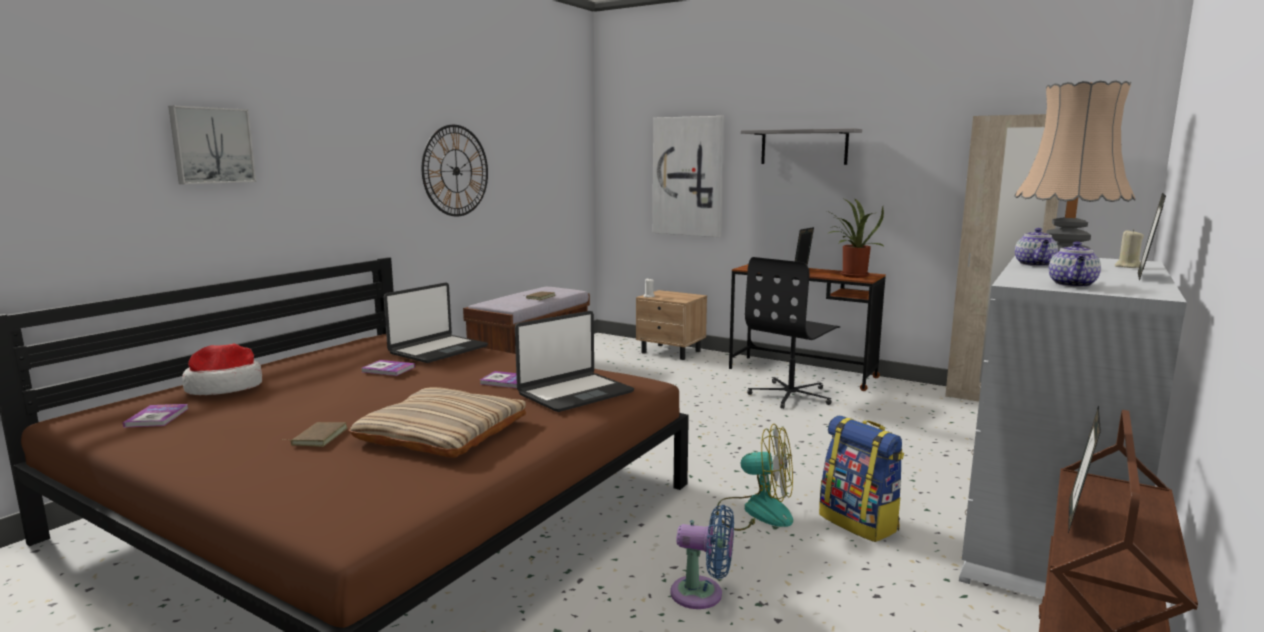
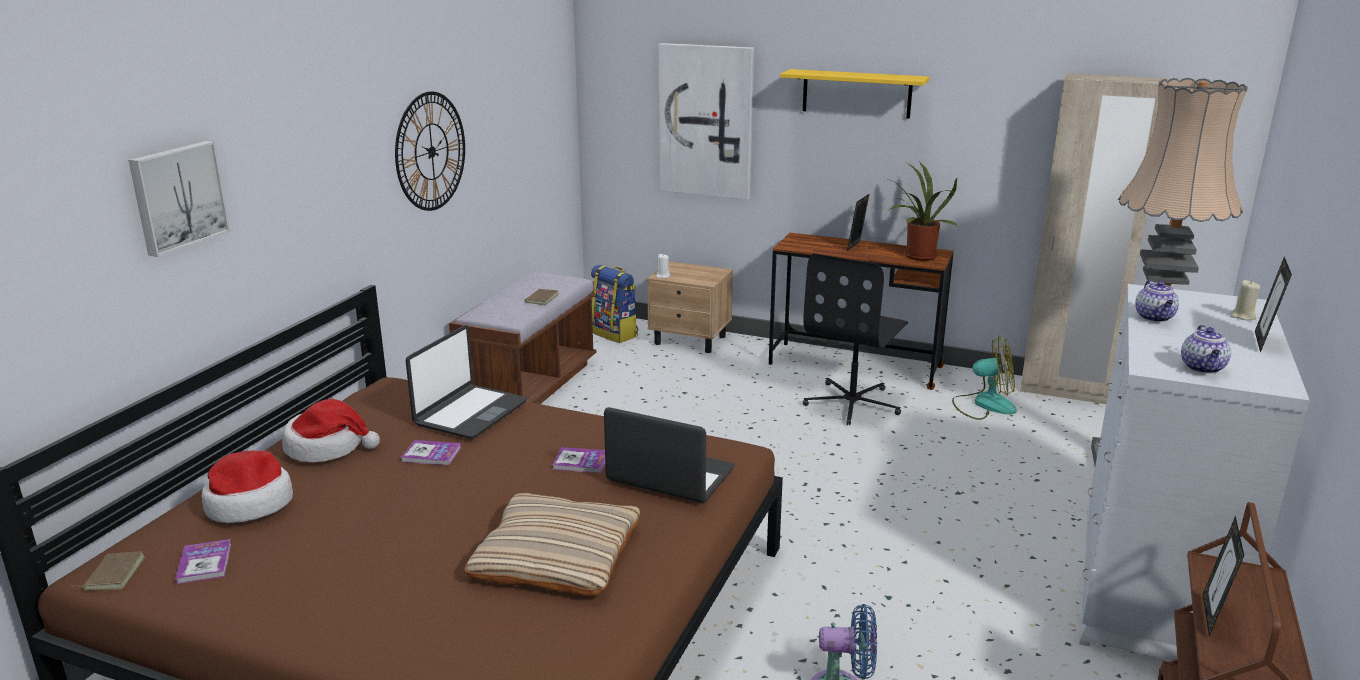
camera: 10 degrees left, 10 degrees up
brown book [282,422,347,447] -> brown book moved to [70,551,145,591]
laptop [515,311,634,412] -> laptop turned 105 degrees counterclockwise [604,407,734,503]
fan [716,424,793,531] -> fan moved to [952,336,1017,420]
grey shelf [741,128,862,165] -> yellow shelf [780,69,930,119]
backpack [819,416,904,542] -> backpack moved to [591,265,638,343]
none -> hat [282,399,380,462]

